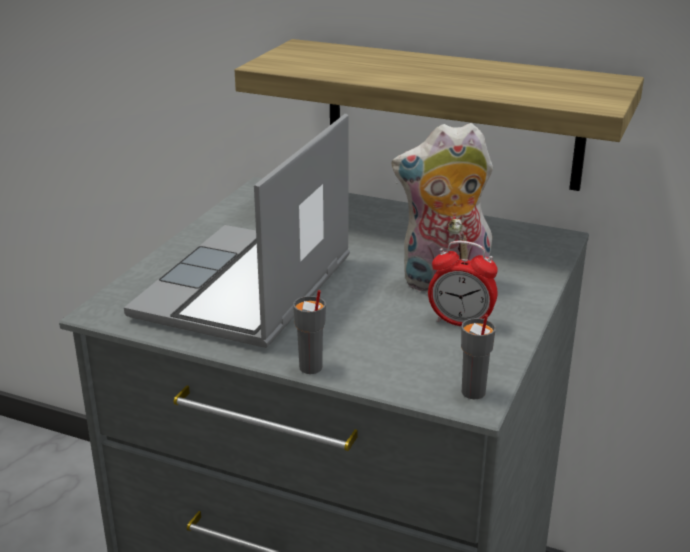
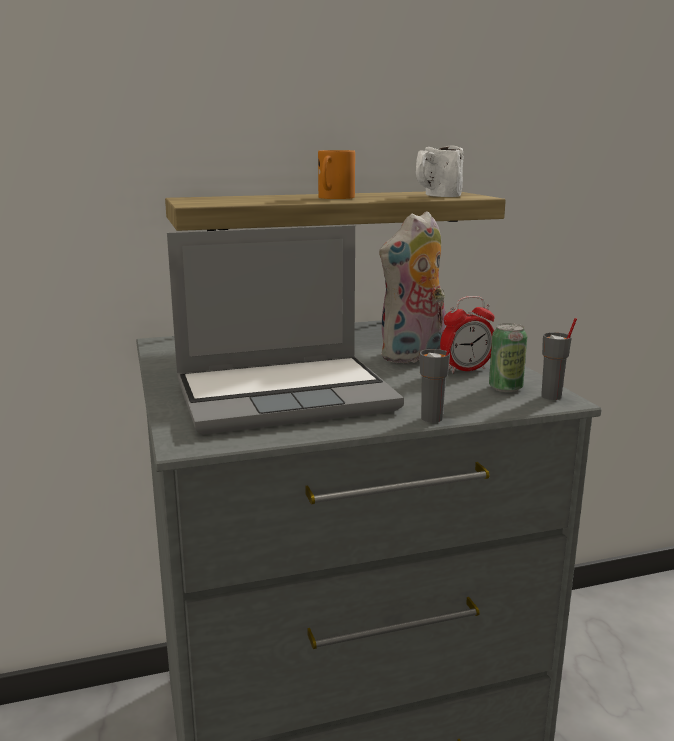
camera: 40 degrees left, 10 degrees down
laptop [124,114,350,348] -> laptop turned 90 degrees counterclockwise [167,225,404,434]
none -> orange mug [318,150,355,199]
none -> white mug [416,145,463,197]
none -> can [489,323,527,392]

